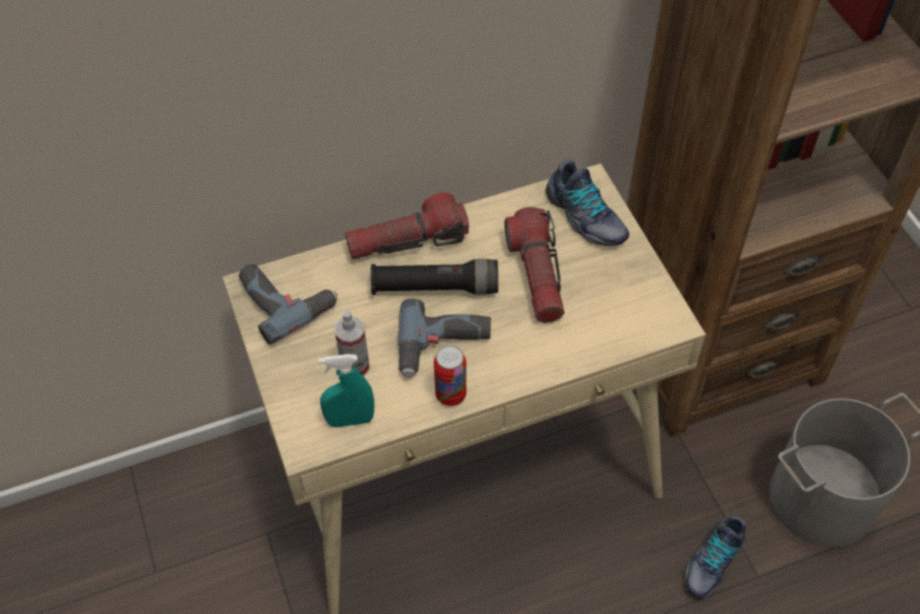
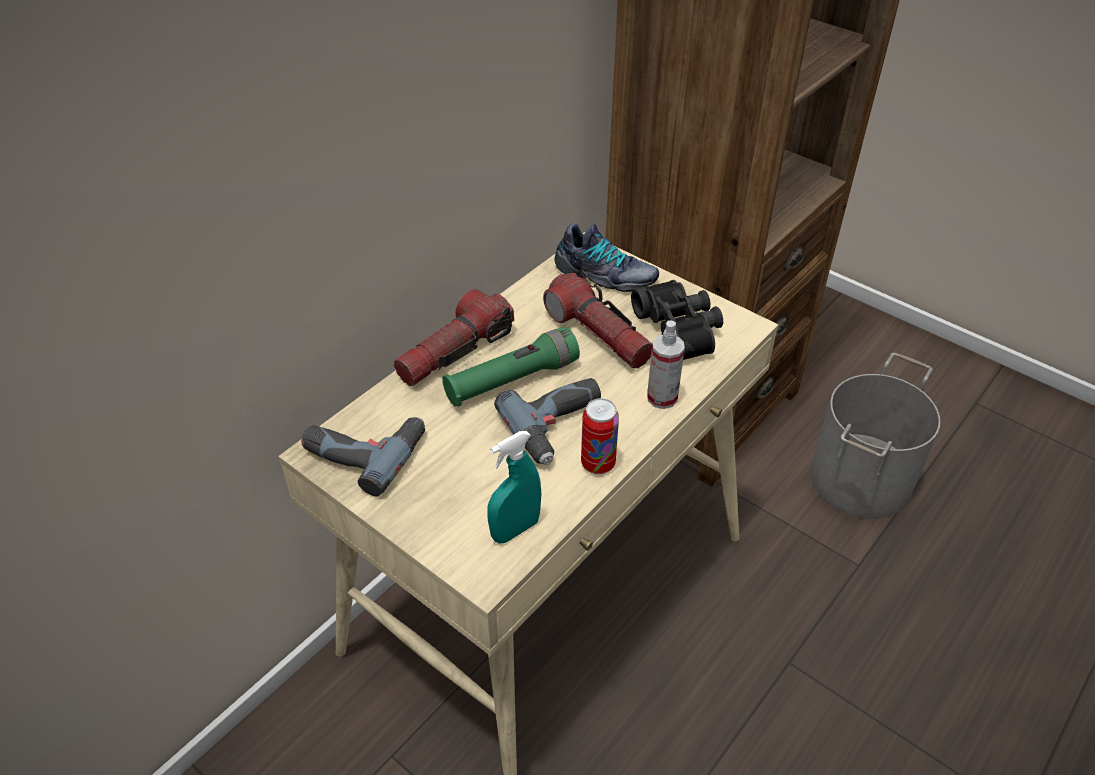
camera: 30 degrees left, 10 degrees down
spray bottle [335,310,370,376] -> spray bottle moved to [647,320,685,409]
black flashlight [371,259,498,295] -> green flashlight [442,327,580,407]
shoe [684,515,747,598] -> none
none -> black binoculars [631,280,723,360]

